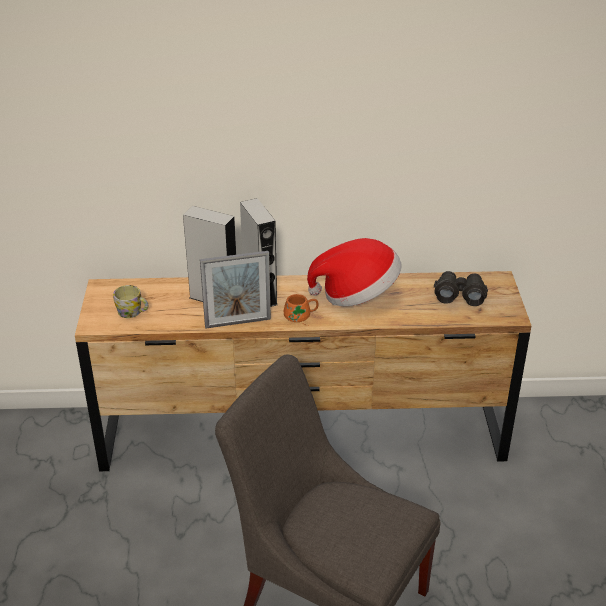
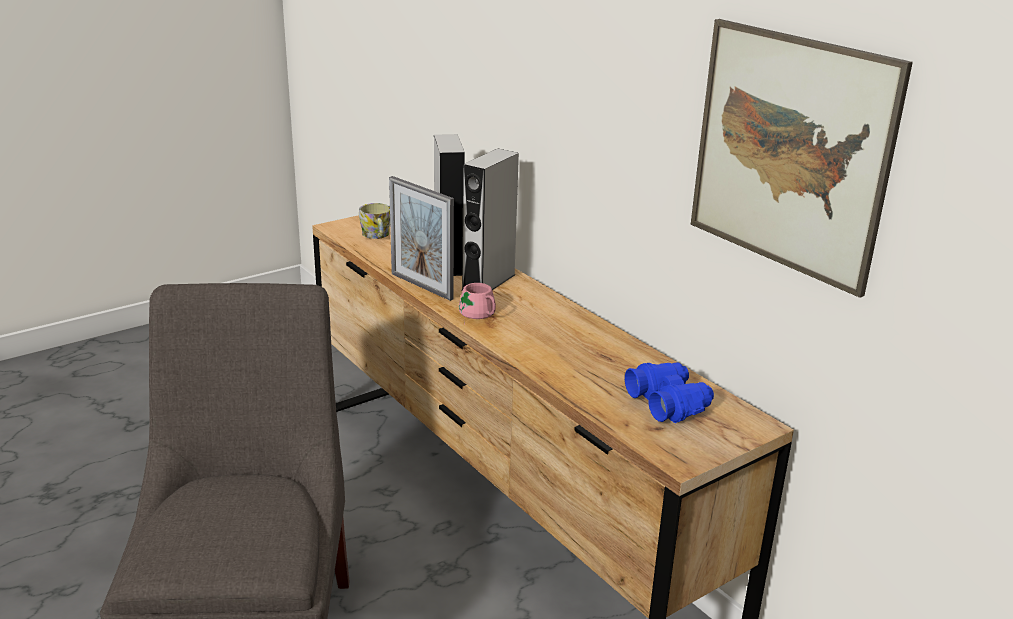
camera: 55 degrees right, 10 degrees down
orange mug [284,294,318,327] -> pink mug [459,283,496,319]
hat [307,238,401,306] -> none
black binoculars [434,271,488,306] -> blue binoculars [625,362,714,423]
none -> picture [691,19,913,298]

